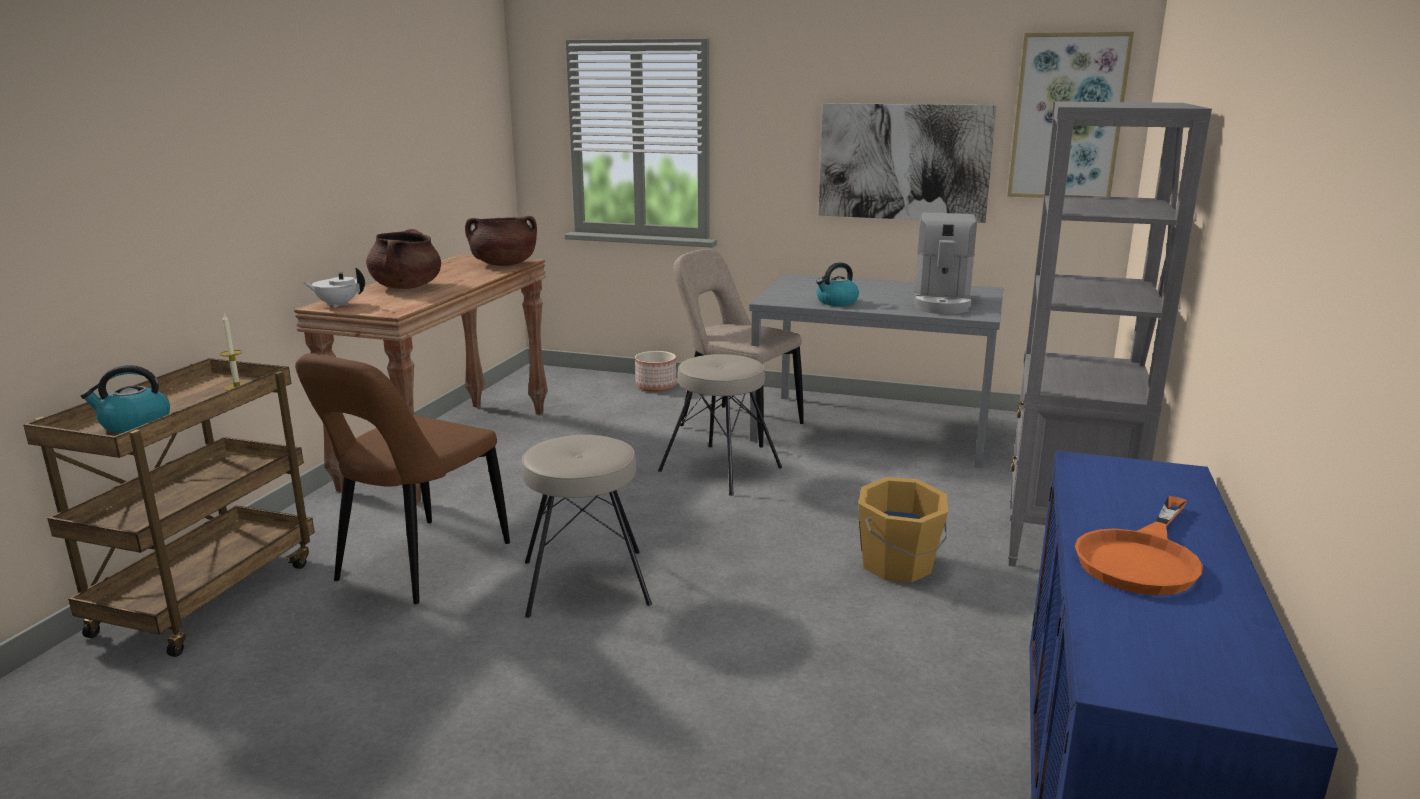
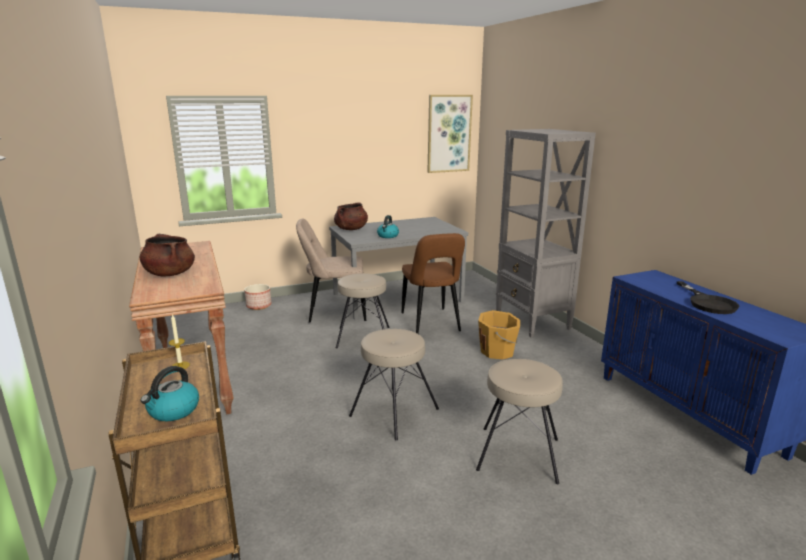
camera: 40 degrees left, 0 degrees up
brown chair [295,353,510,604] -> brown chair moved to [402,233,465,334]
white teapot [303,268,365,308] -> none
brown cooking pot [465,216,537,266] -> brown cooking pot moved to [334,202,368,230]
picture [818,103,997,223] -> none
coffee machine [914,213,977,314] -> none
orange frying pan [1075,496,1203,595] -> black frying pan [677,281,740,314]
none -> beige stool [476,359,563,484]

